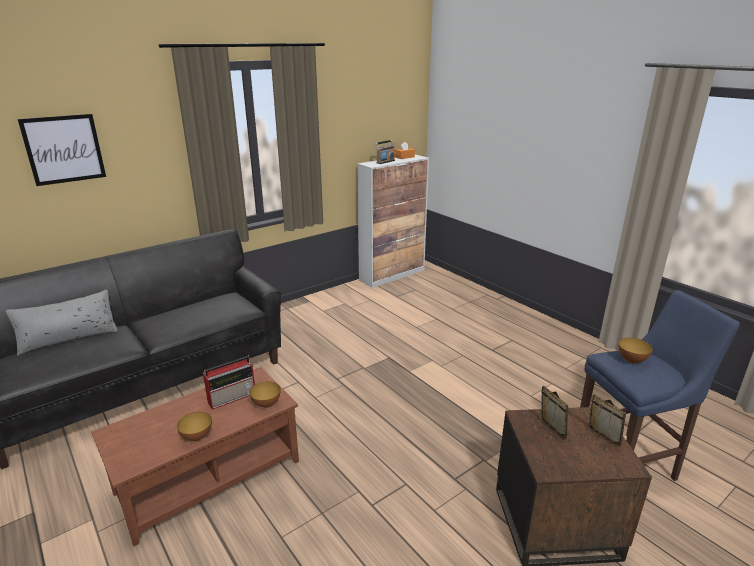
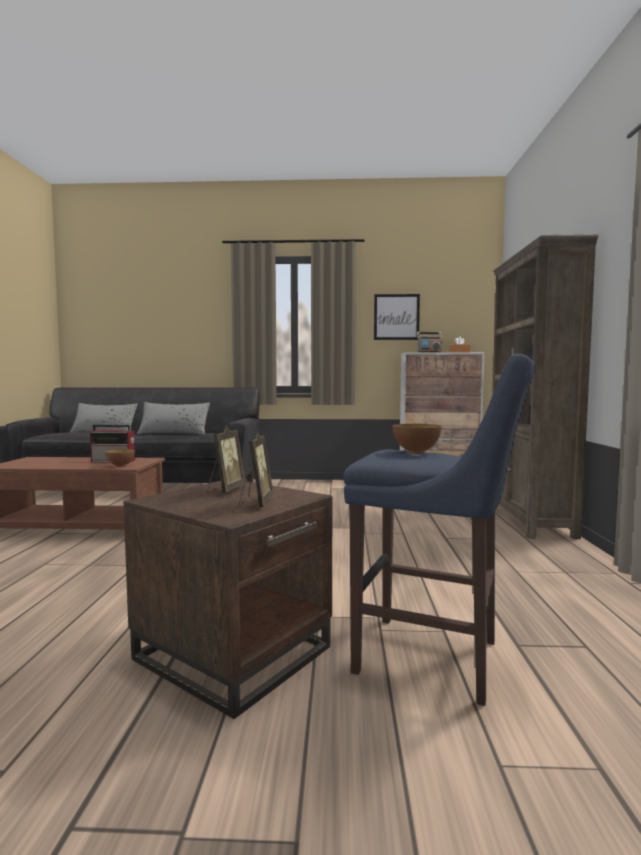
camera: 40 degrees right, 20 degrees down
picture [18,114,106,186] -> picture moved to [374,294,420,340]
bowl [177,412,212,441] -> none
none -> grey pillow [137,402,210,435]
none -> brown bookcase [492,234,598,539]

